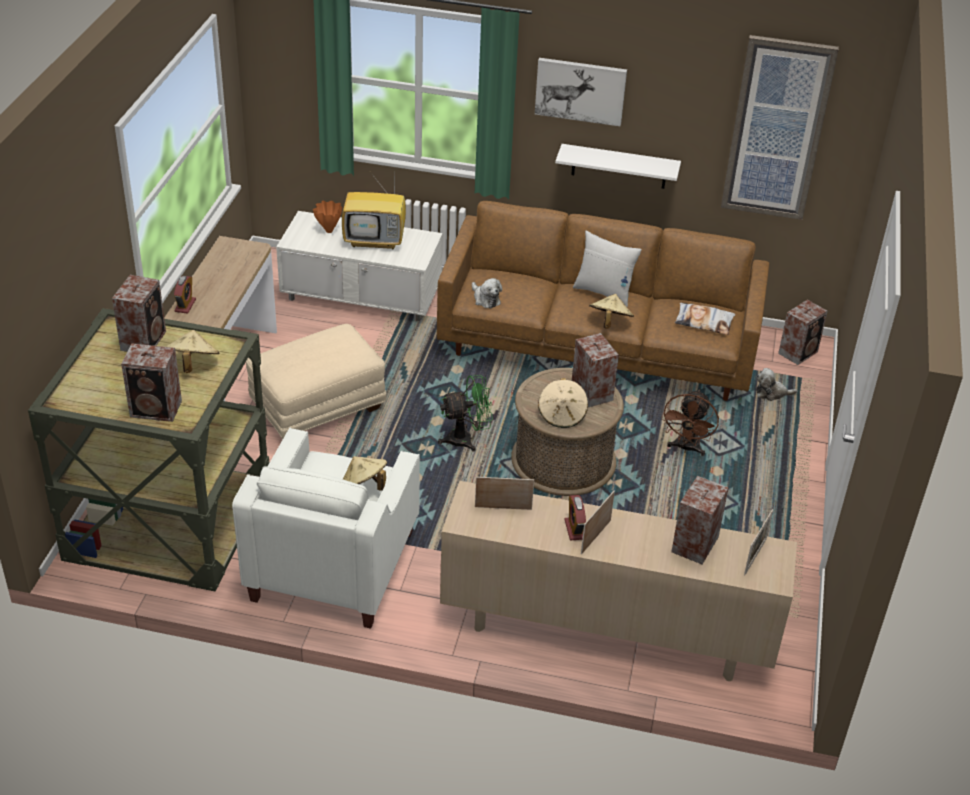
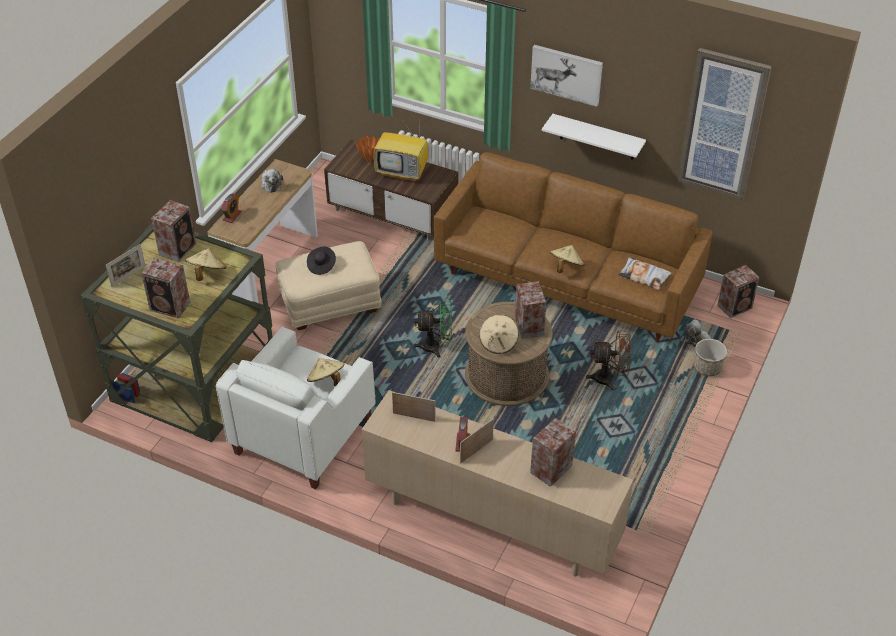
camera: 15 degrees right, 5 degrees up
white tv stand [276,211,443,321] -> brown tv stand [324,139,458,241]
plush toy [472,278,502,309] -> plush toy moved to [261,169,283,193]
grey pillow [573,231,642,307] -> none
brown fan [661,389,719,456] -> brown fan turned 120 degrees counterclockwise [586,331,631,391]
picture frame [744,509,773,575] -> picture frame moved to [106,244,146,287]
none -> black hat [307,246,336,275]
none -> planter [694,339,727,376]

